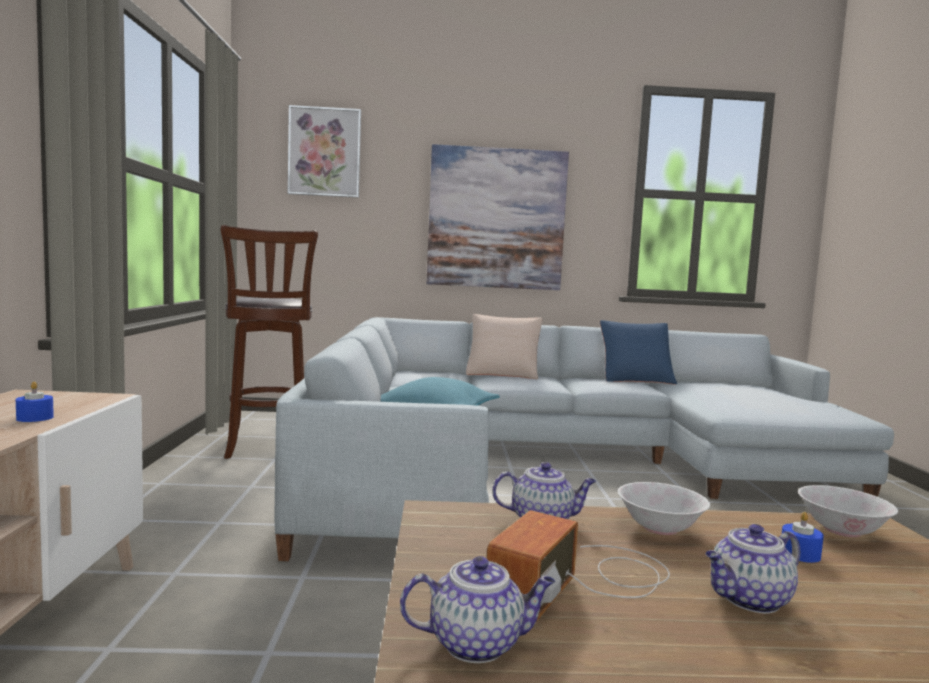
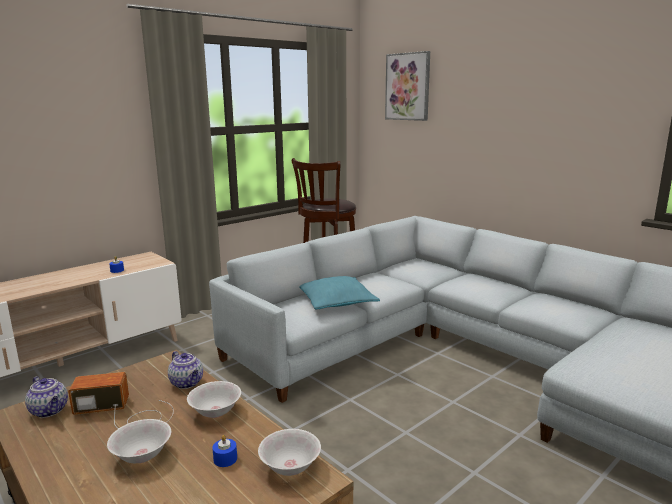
camera: 50 degrees right, 10 degrees up
picture [426,144,569,290] -> none
beige pillow [466,314,542,379] -> none
blue pillow [600,320,677,384] -> none
teapot [706,524,800,614] -> white bowl [107,419,171,463]

